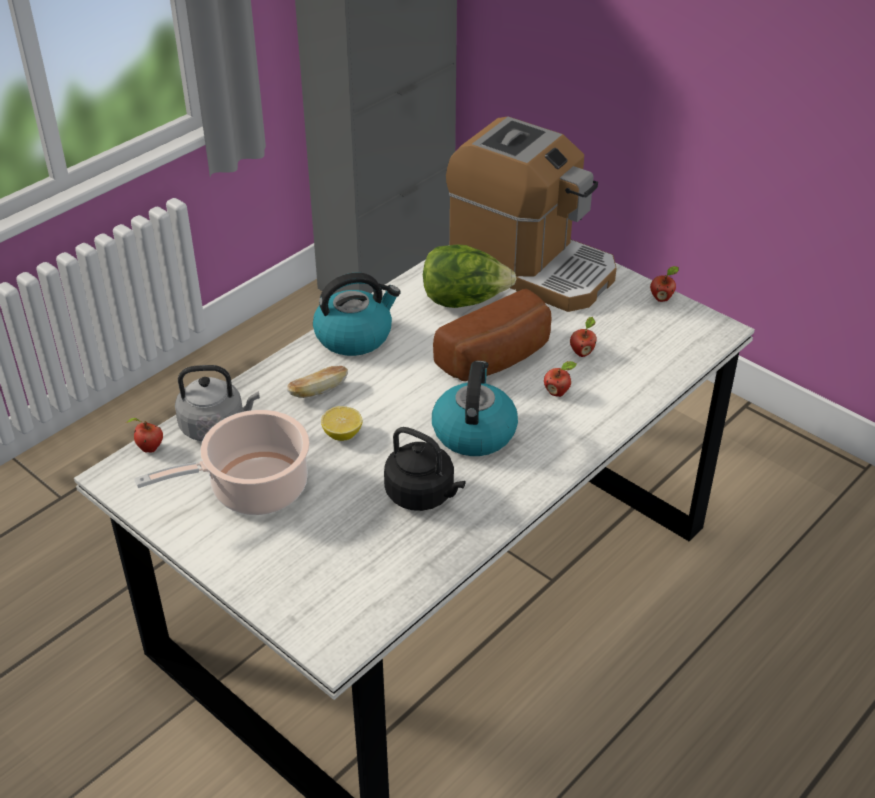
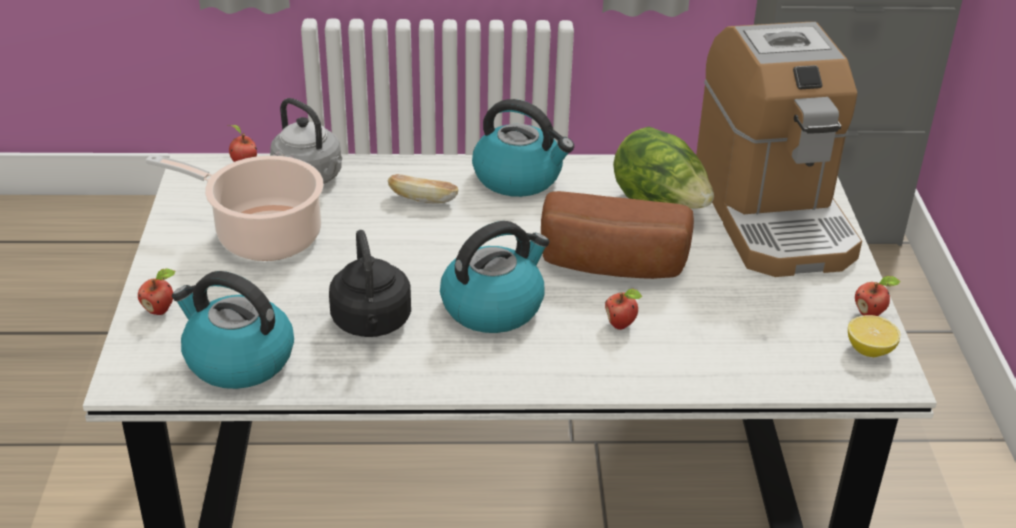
camera: 45 degrees right, 5 degrees down
lemon [321,406,363,441] -> lemon moved to [848,315,900,357]
apple [570,317,597,357] -> apple moved to [138,268,176,315]
none -> kettle [172,271,294,389]

